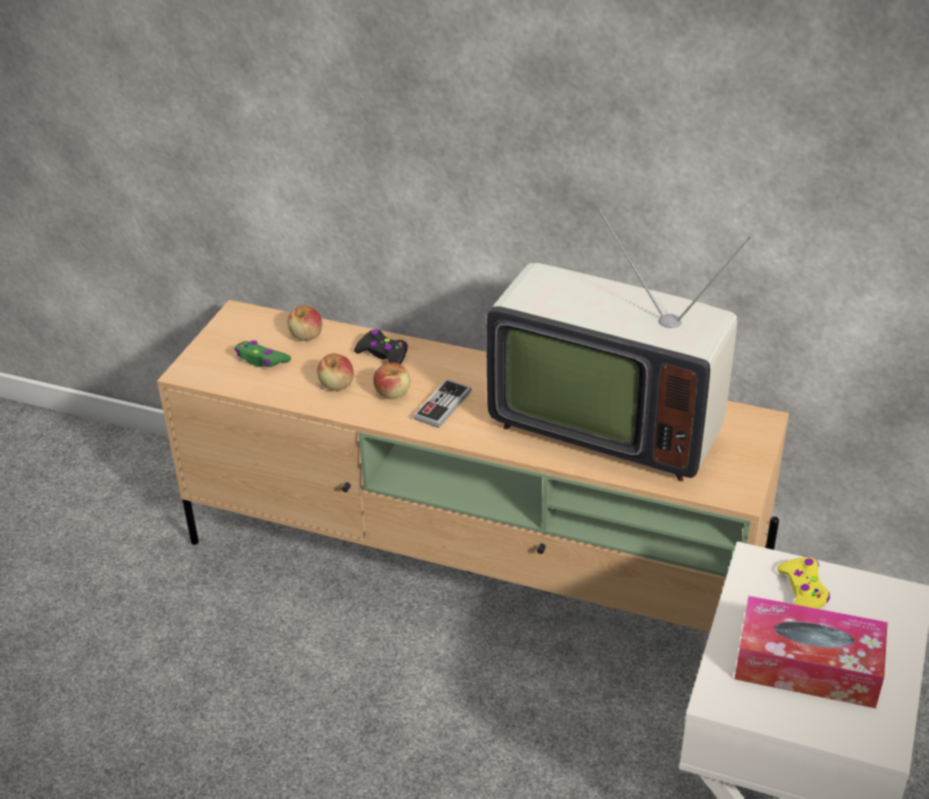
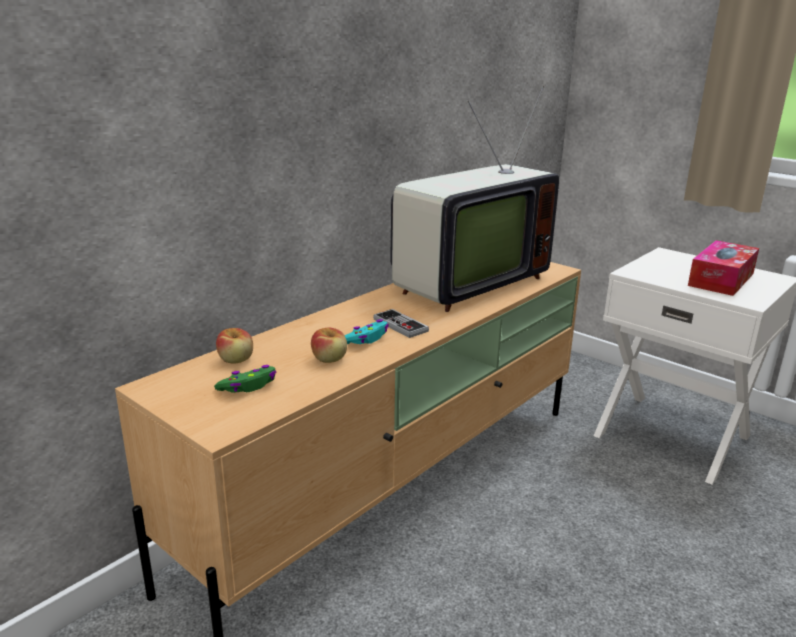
camera: 70 degrees left, 15 degrees down
black game controller [354,329,408,365] -> none
apple [373,363,410,399] -> turquoise game controller [345,319,389,344]
yellow game controller [777,557,830,609] -> none

